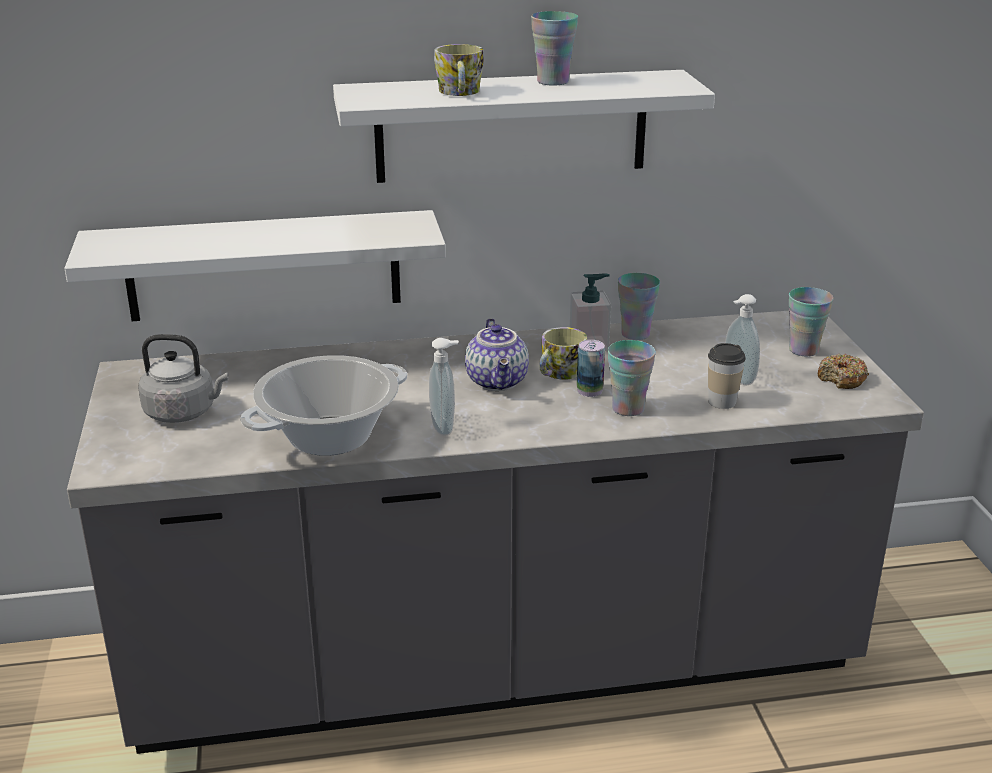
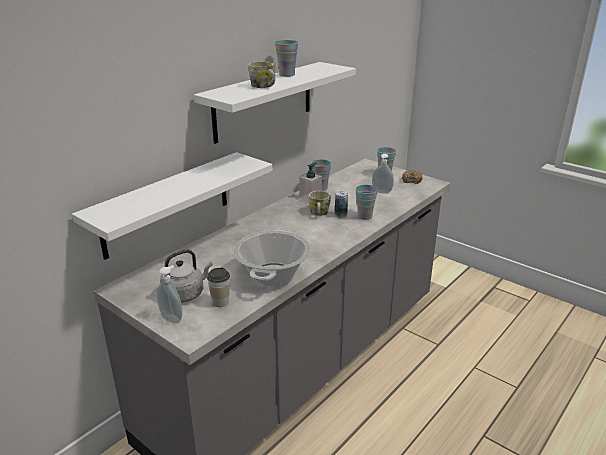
camera: 40 degrees left, 0 degrees up
soap dispenser [429,338,459,436] -> soap dispenser moved to [157,265,182,323]
teapot [465,318,529,391] -> none
cup [708,343,746,409] -> cup moved to [207,267,230,307]

